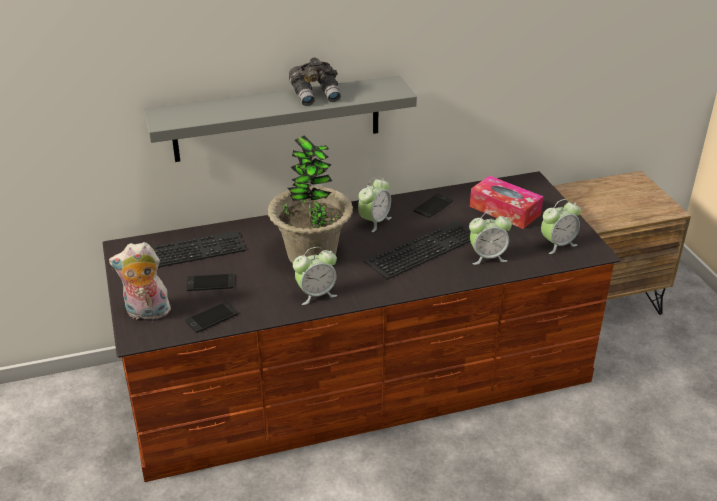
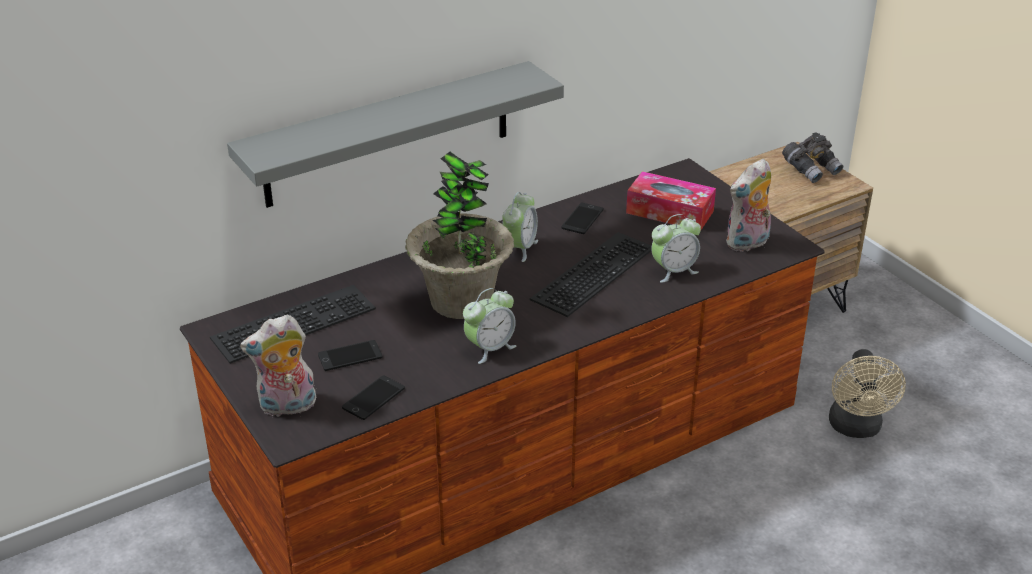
camera: 15 degrees left, 0 degrees up
grey binoculars [289,57,341,106] -> grey binoculars moved to [782,132,843,183]
alarm clock [541,199,581,254] -> plush toy [726,159,771,252]
none -> beige fan [829,349,906,438]

